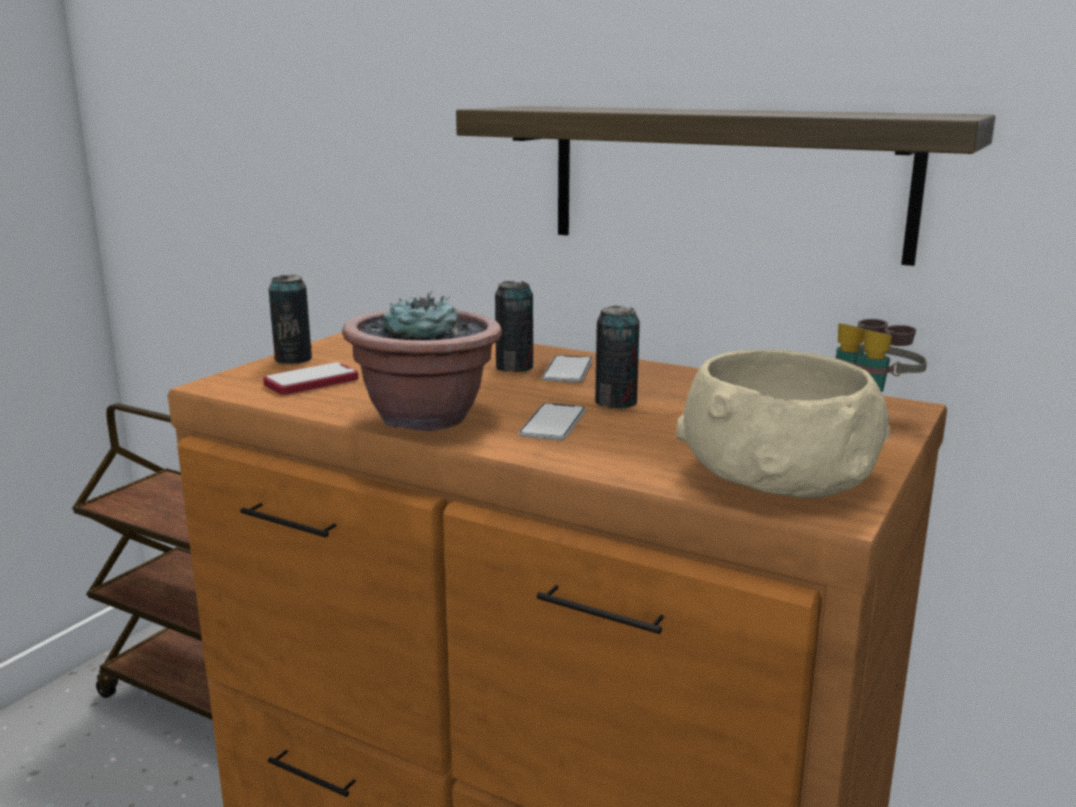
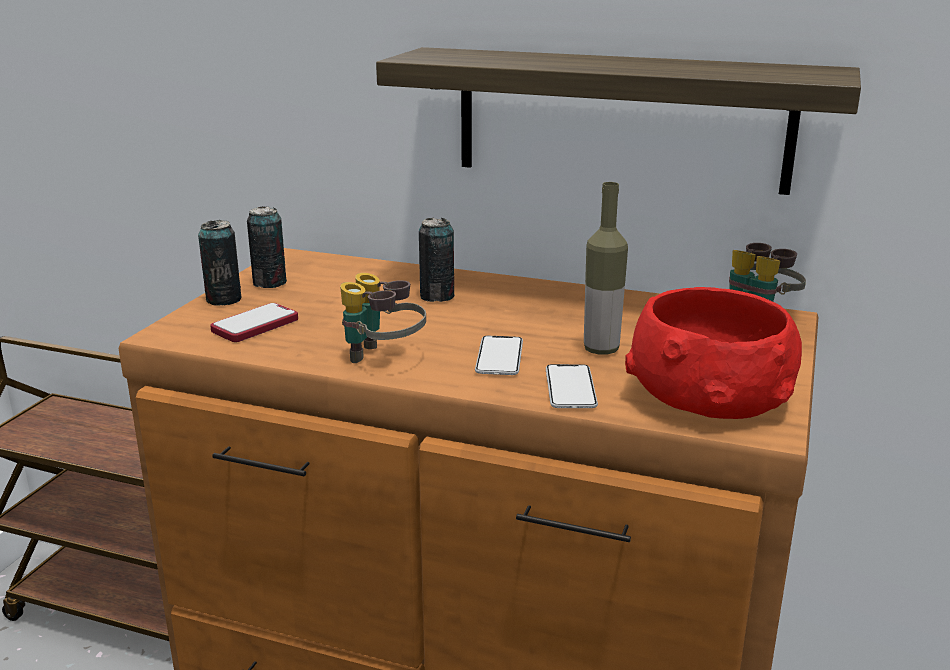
camera: 10 degrees left, 5 degrees up
potted plant [342,292,502,431] -> binoculars [340,273,426,363]
phone [542,355,593,383] -> phone moved to [546,364,598,408]
can [595,306,640,409] -> can moved to [247,206,287,288]
beige bowl [677,349,890,498] -> red bowl [625,287,802,419]
none -> bottle [584,182,628,355]

